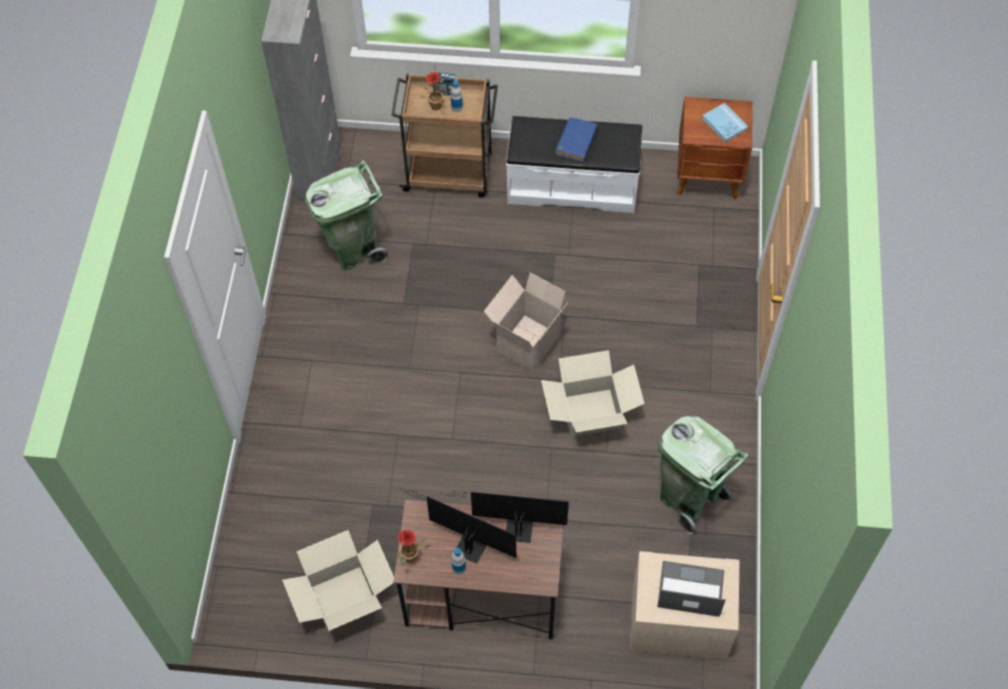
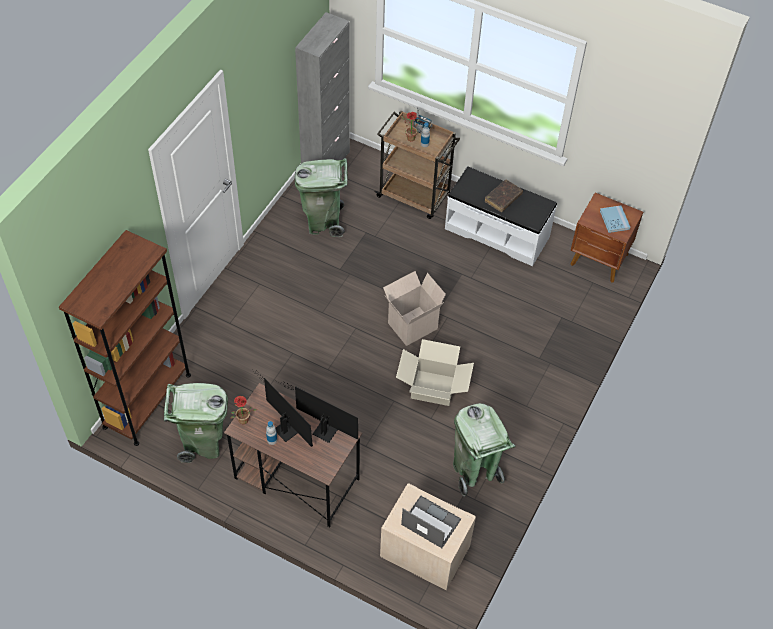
camera: 20 degrees right, 5 degrees down
cardboard box [282,530,394,631] -> green trash can [164,383,228,463]
blue book [556,117,598,161] -> brown book [485,180,523,212]
none -> brown bookcase [59,230,191,446]

